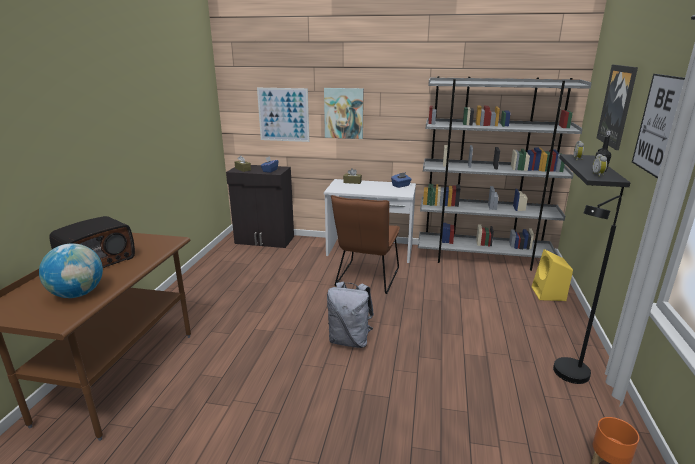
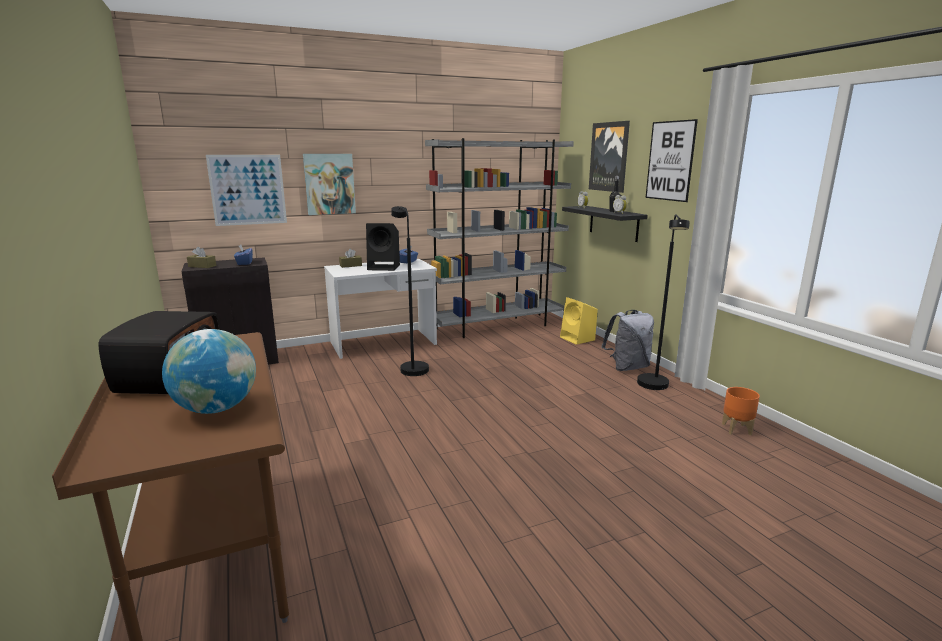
camera: 35 degrees left, 5 degrees down
grey backpack [327,281,374,348] -> grey backpack moved to [602,310,654,371]
brown chair [331,195,400,294] -> black floor lamp [391,206,429,376]
none -> black speaker [366,223,400,271]

